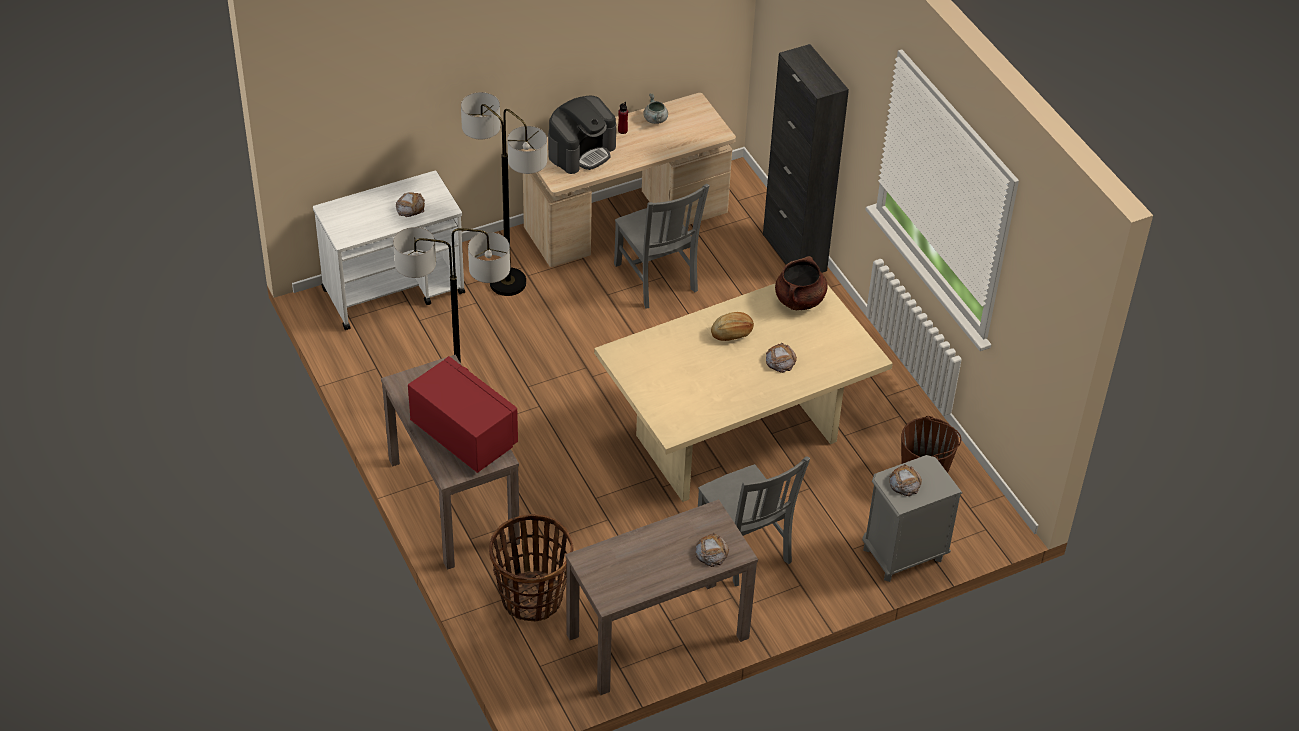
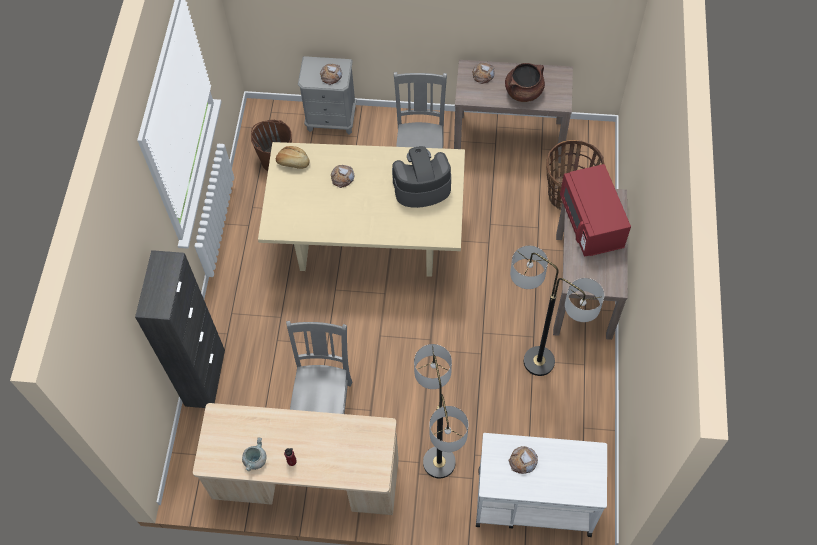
camera: 145 degrees left, 15 degrees up
coffee machine [548,96,616,174] -> coffee machine moved to [392,146,451,208]
bread [711,312,754,341] -> bread moved to [276,146,310,169]
brown cooking pot [775,256,828,310] -> brown cooking pot moved to [505,63,545,102]

